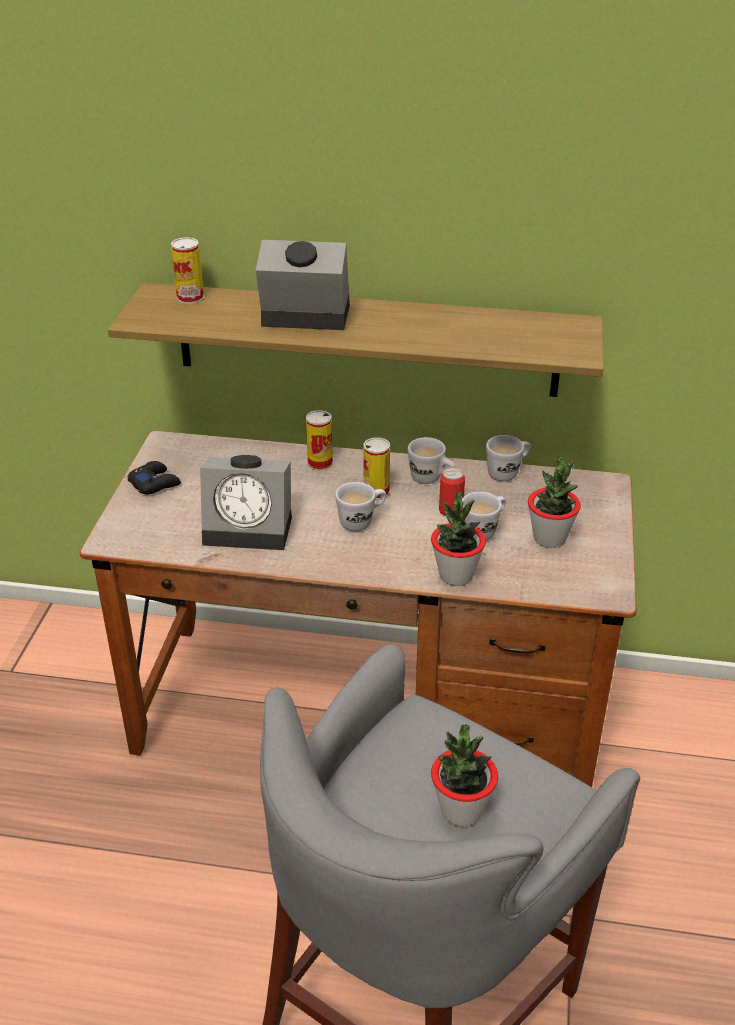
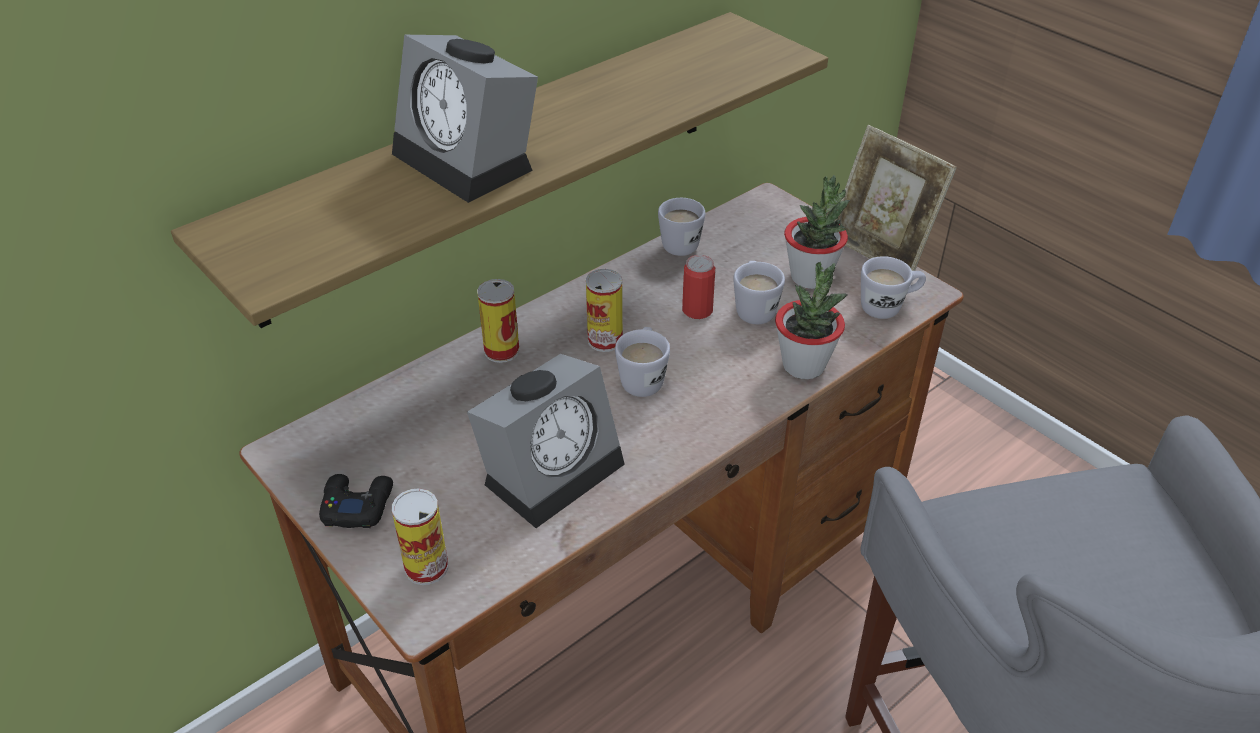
camera: 50 degrees left, 5 degrees up
can [171,237,204,304] -> can moved to [392,488,448,585]
alarm clock [256,240,350,330] -> alarm clock turned 90 degrees counterclockwise [392,35,538,203]
white mug [408,437,456,484] -> white mug moved to [861,256,926,319]
potted plant [431,725,498,827] -> none
none -> picture frame [835,125,957,271]

